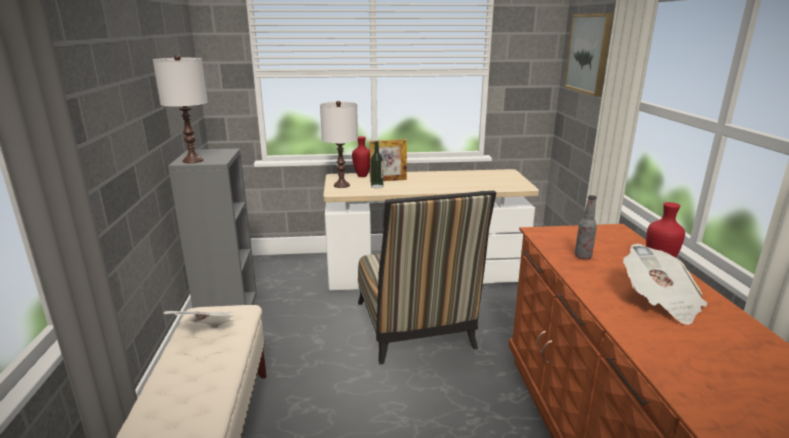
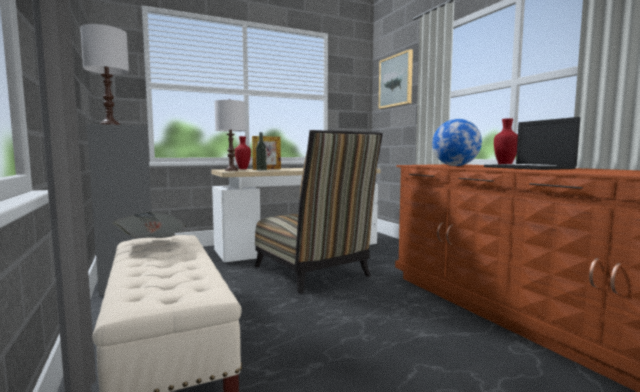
camera: 20 degrees left, 15 degrees down
bottle [575,195,597,260] -> globe [432,119,482,166]
newspaper [623,244,708,325] -> laptop [484,117,580,170]

